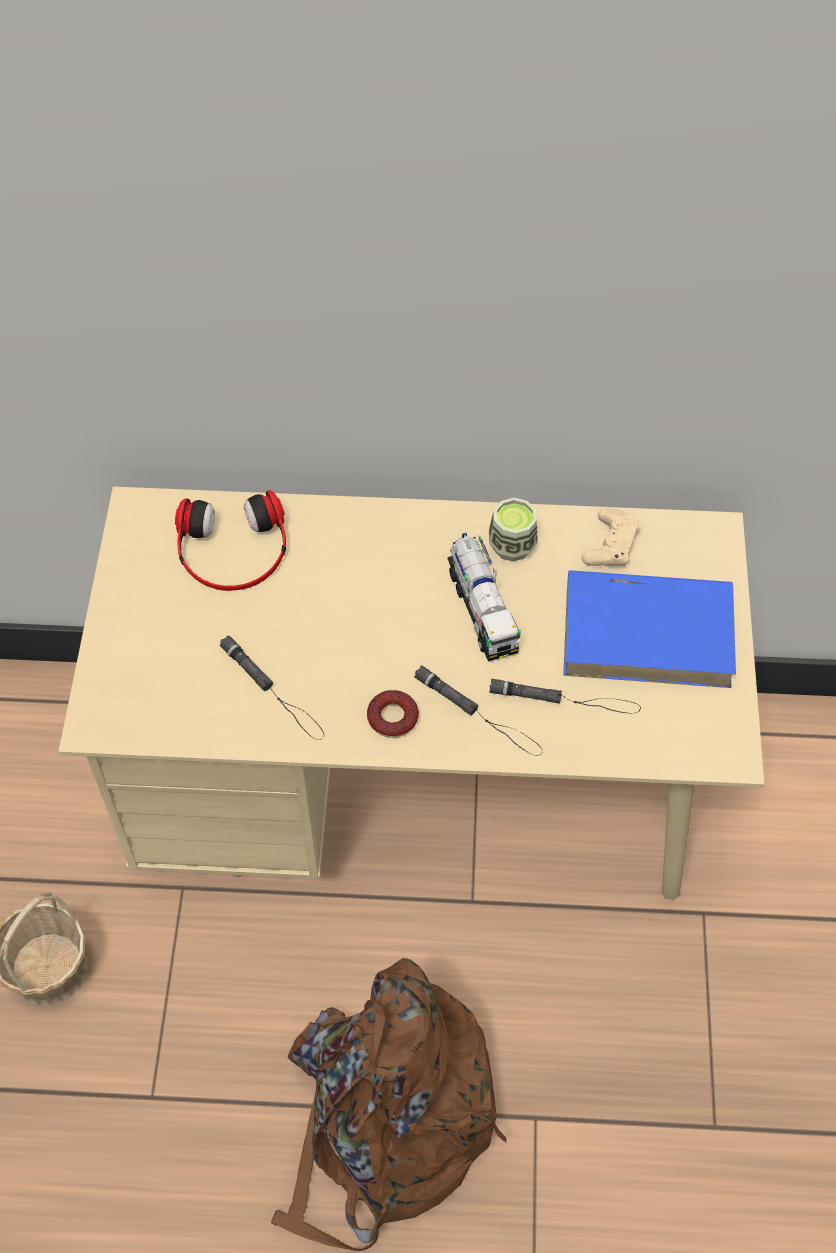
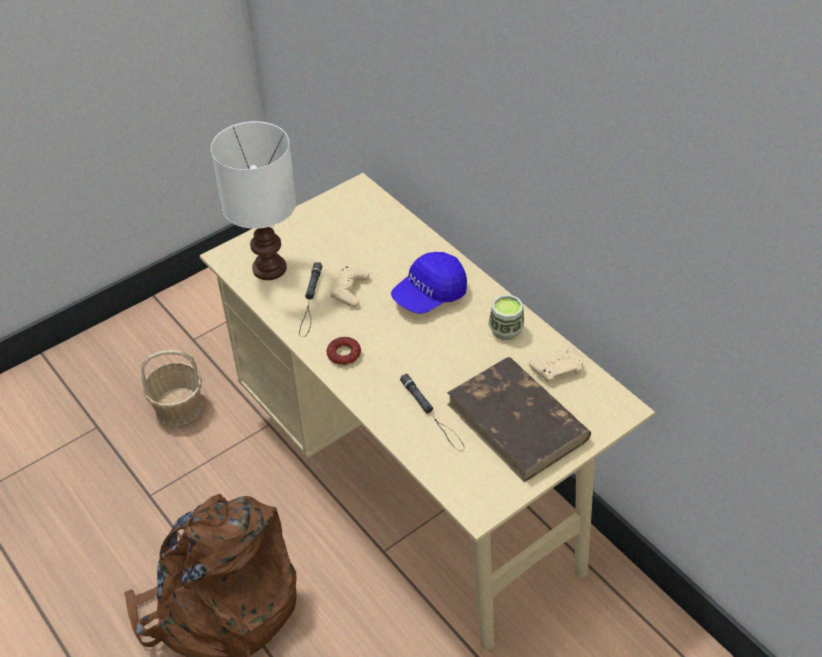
camera: 50 degrees right, 10 degrees down
headphones [175,490,286,591] -> none
black flashlight [414,666,543,756] -> none
toy truck [448,533,521,661] -> none
blue book [563,570,736,688] -> brown book [447,357,591,483]
none -> white table lamp [211,121,297,280]
none -> beige game controller [330,266,370,307]
none -> blue cap [391,252,467,314]

